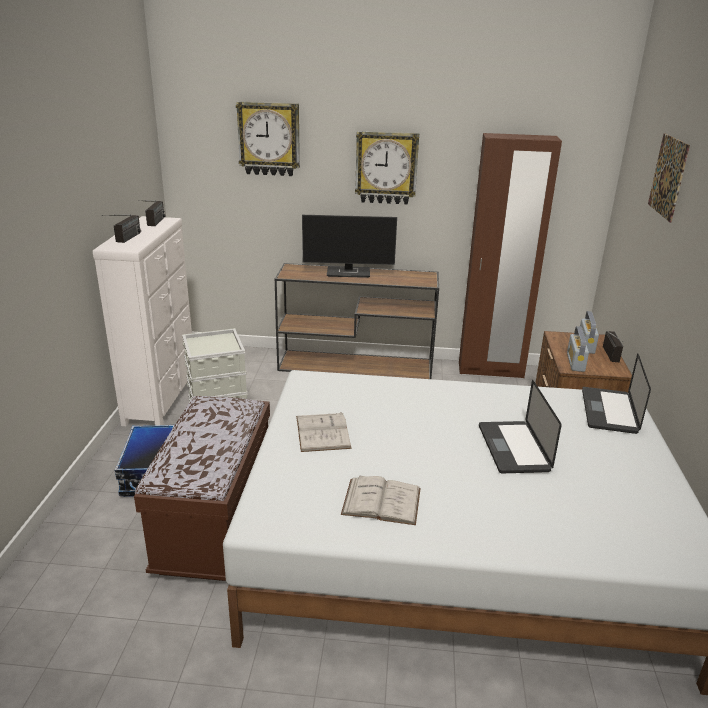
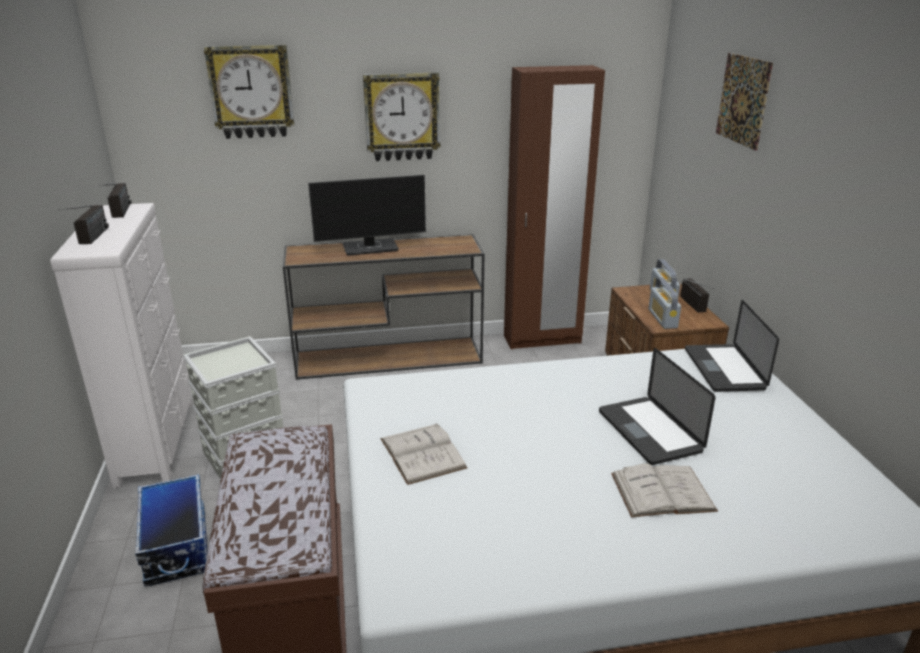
camera: 15 degrees left, 0 degrees up
white book [341,475,421,525] -> white book moved to [611,464,718,517]

